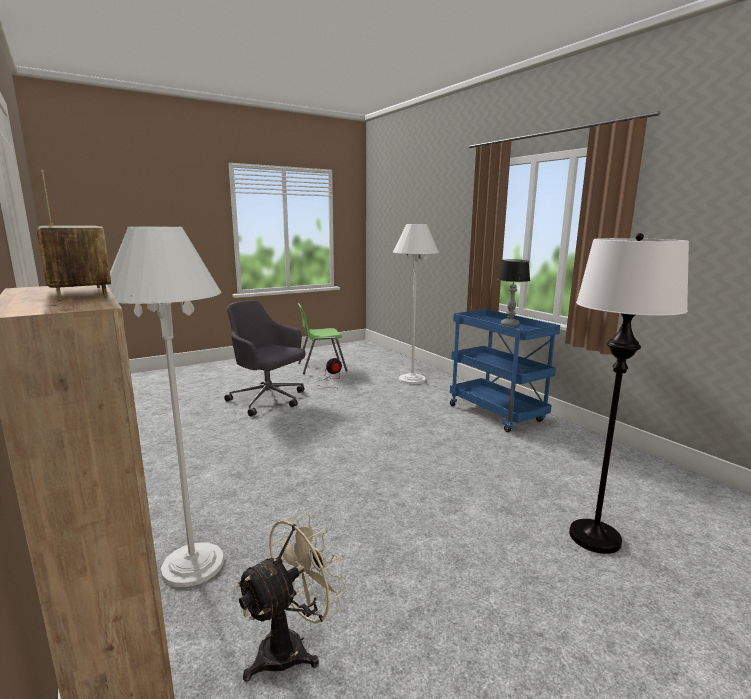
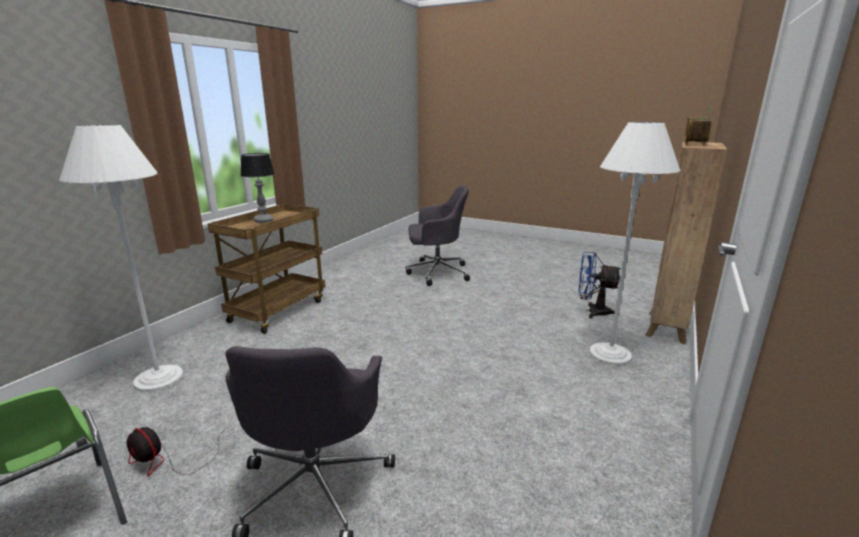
camera: 120 degrees left, 5 degrees up
beige fan [235,513,348,682] -> blue fan [578,252,621,318]
blue cart [450,309,560,432] -> brown cart [208,204,325,334]
white floor lamp [569,233,689,554] -> grey office chair [406,185,470,286]

